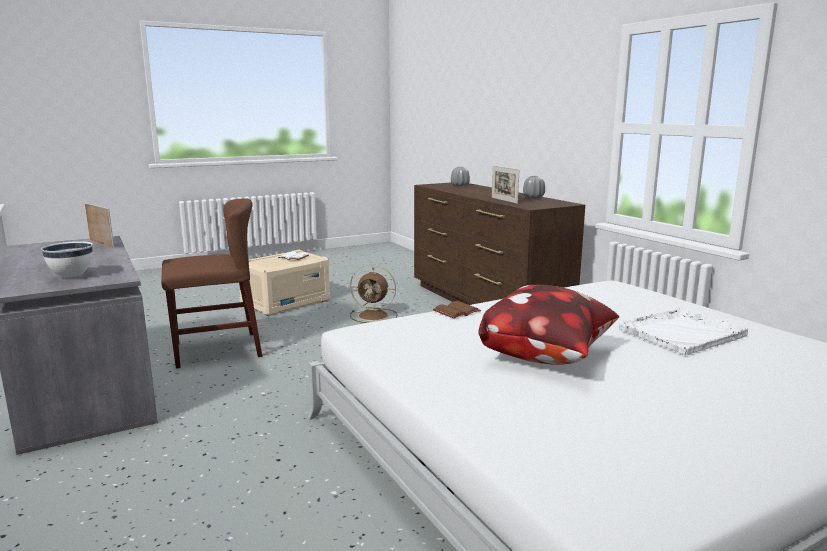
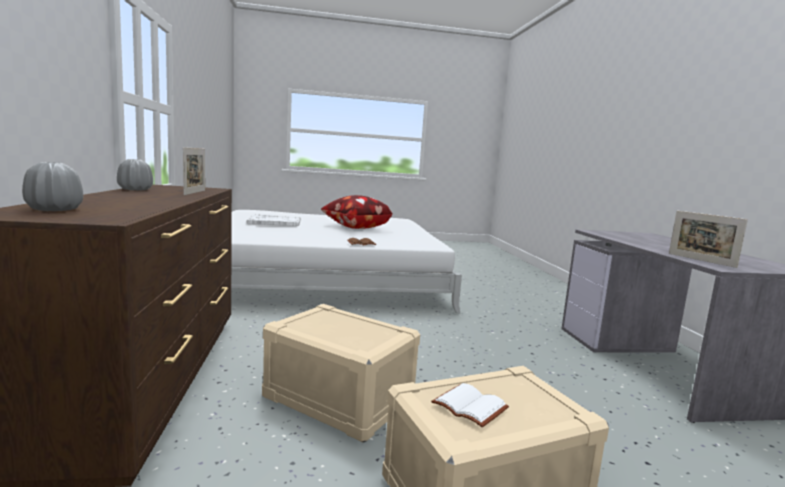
camera: 160 degrees left, 5 degrees down
white bowl [41,241,93,277] -> none
brown chair [161,198,262,368] -> none
brown fan [350,265,397,323] -> beige storage box [262,304,420,443]

